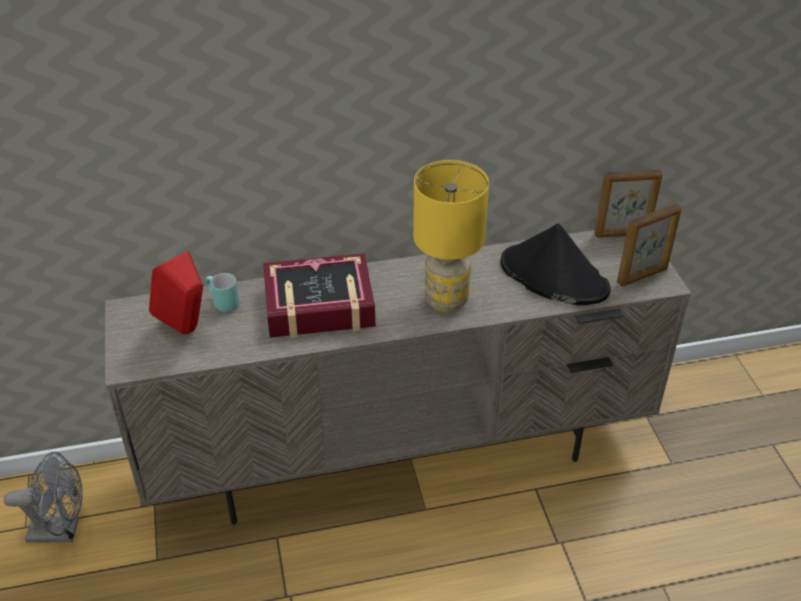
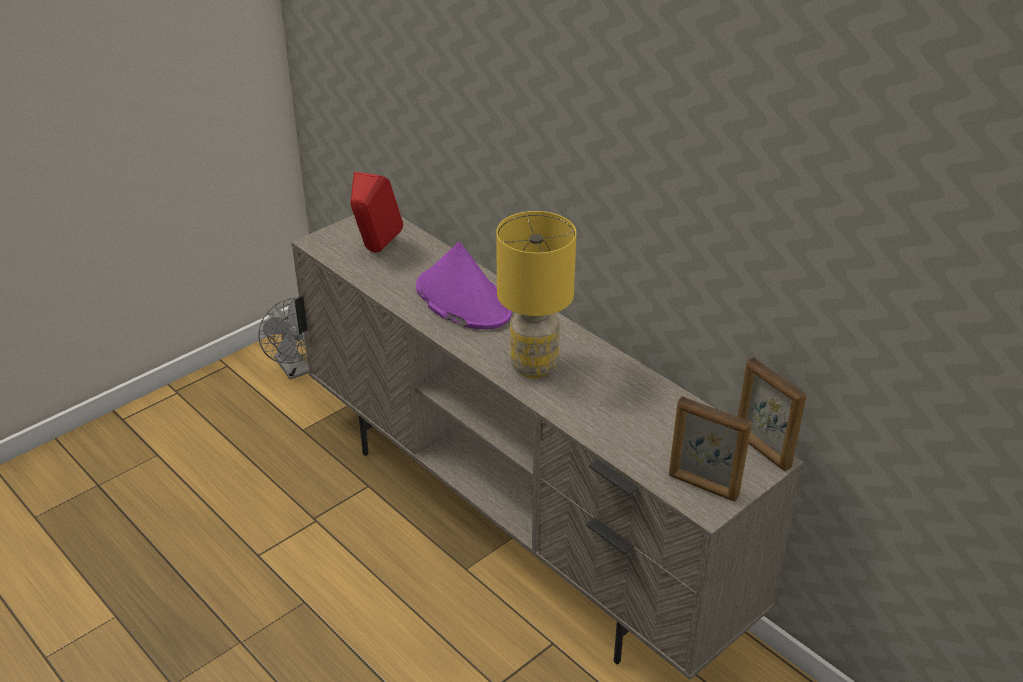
camera: 60 degrees right, 5 degrees down
turquoise mug [205,273,239,312] -> none
book [263,253,376,338] -> purple hat [416,242,512,329]
black hat [501,223,611,305] -> none

